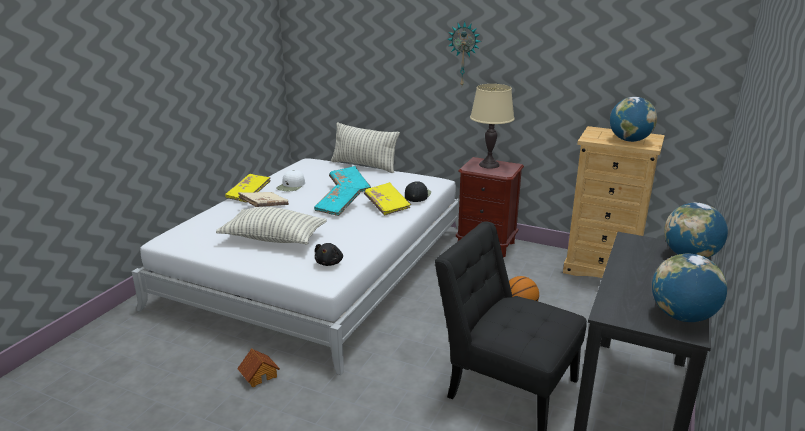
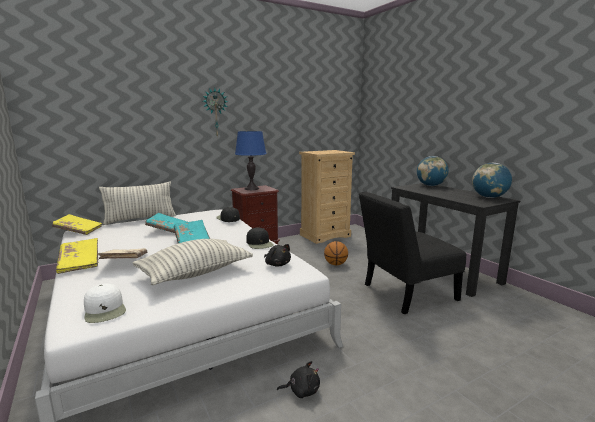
camera: 55 degrees left, 10 degrees down
toy house [237,348,280,387] -> black plush toy [277,361,320,398]
white cap [276,170,305,191] -> white cap moved to [84,283,126,323]
yellow book [364,182,411,215] -> yellow book moved to [52,214,102,235]
beige table lamp [470,84,515,169] -> blue table lamp [235,131,267,190]
globe [610,97,657,142] -> none
none -> black cap [246,227,274,249]

